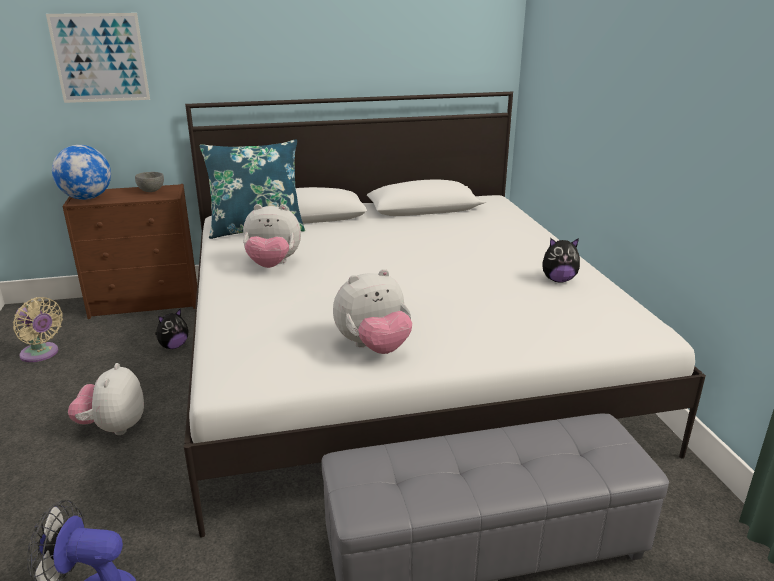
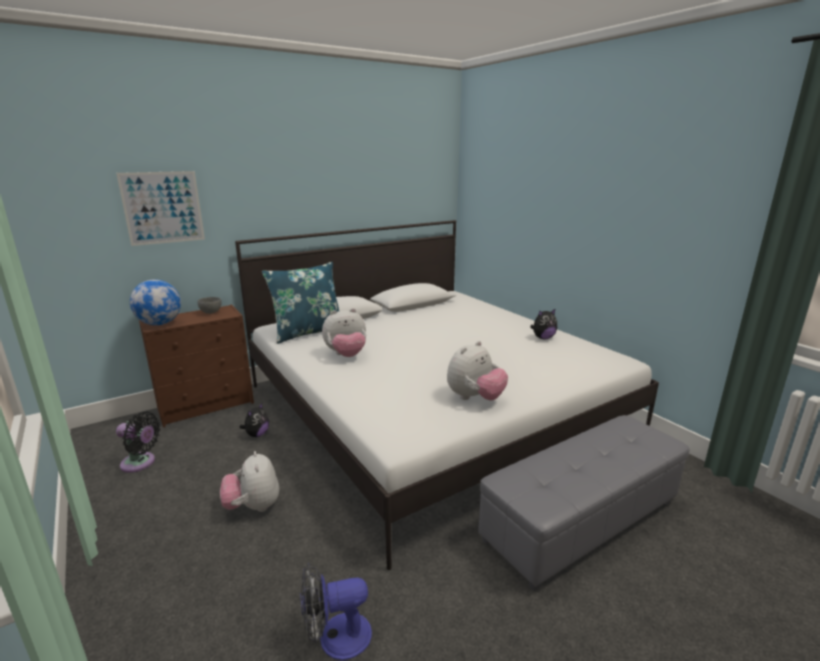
camera: 20 degrees left, 5 degrees down
beige fan [13,297,63,362] -> black fan [116,412,161,473]

